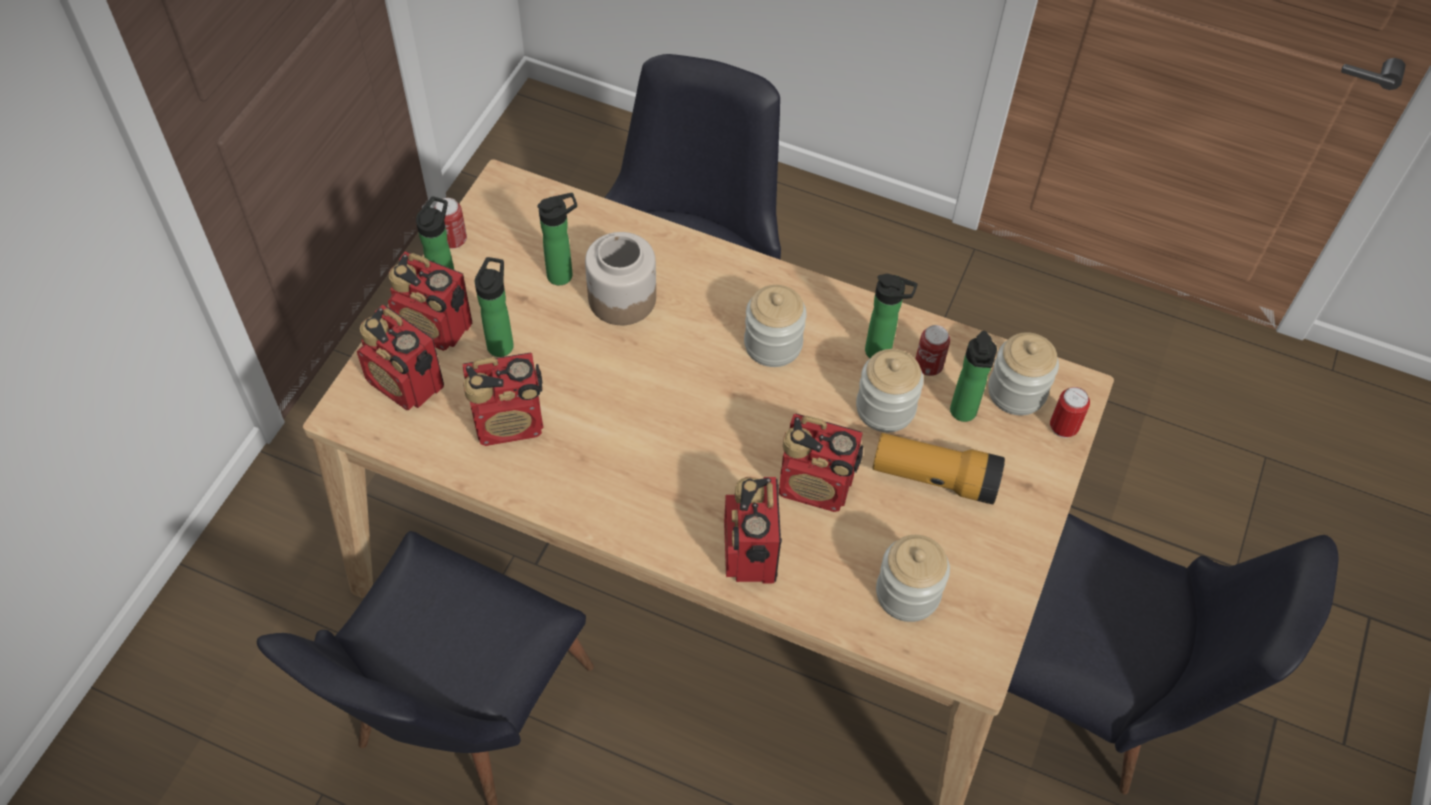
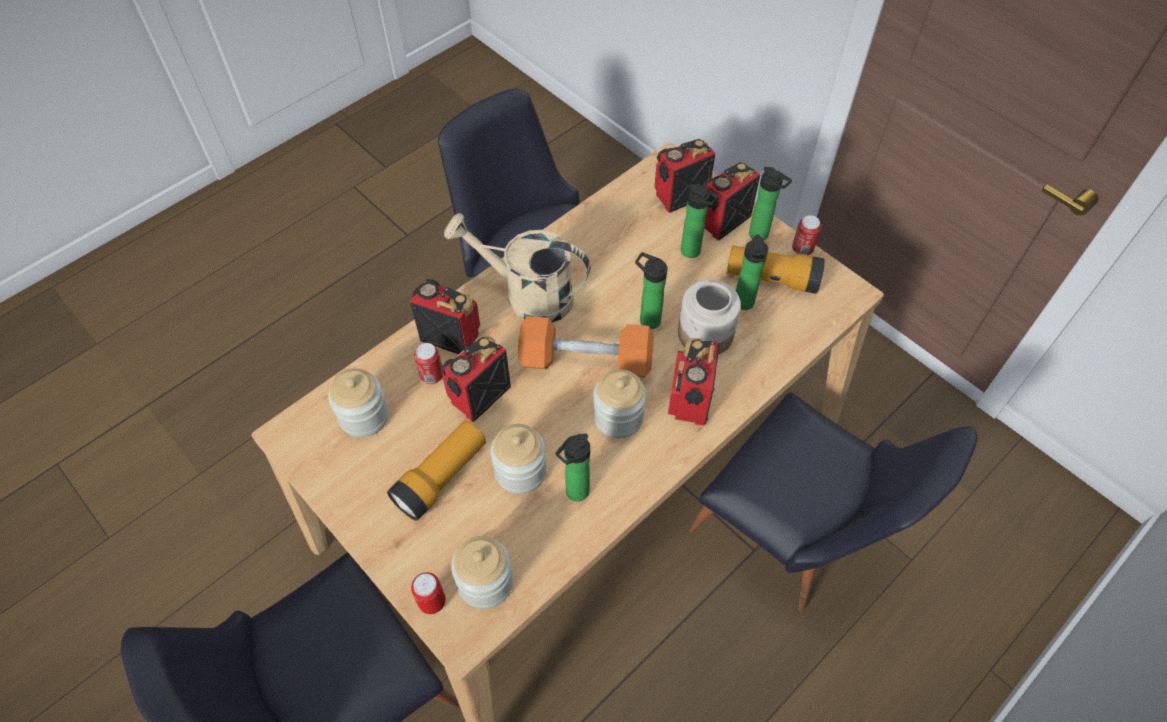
camera: 115 degrees right, 0 degrees up
radio [462,352,543,446] -> radio moved to [668,338,720,426]
can [915,325,950,376] -> can moved to [414,343,443,384]
bottle [950,331,997,422] -> bottle moved to [635,252,668,329]
none -> beige watering can [444,213,591,323]
none -> orange dumbbell [518,316,654,377]
none -> flashlight [727,246,825,294]

